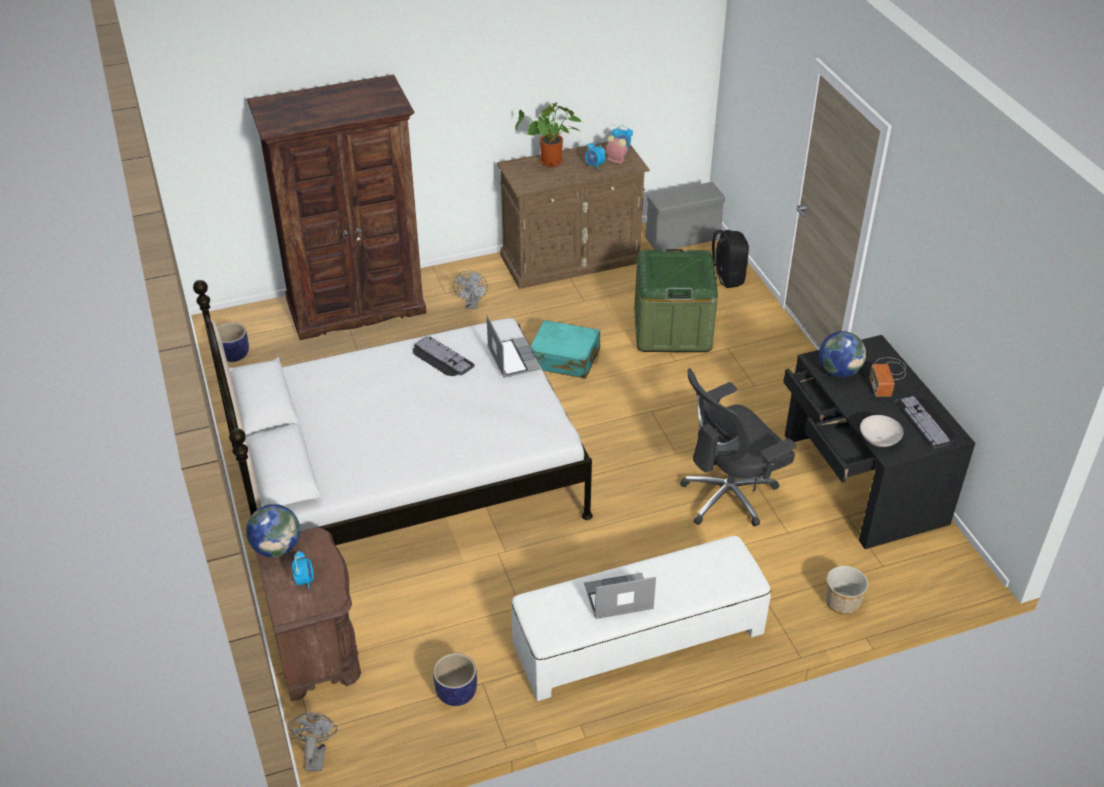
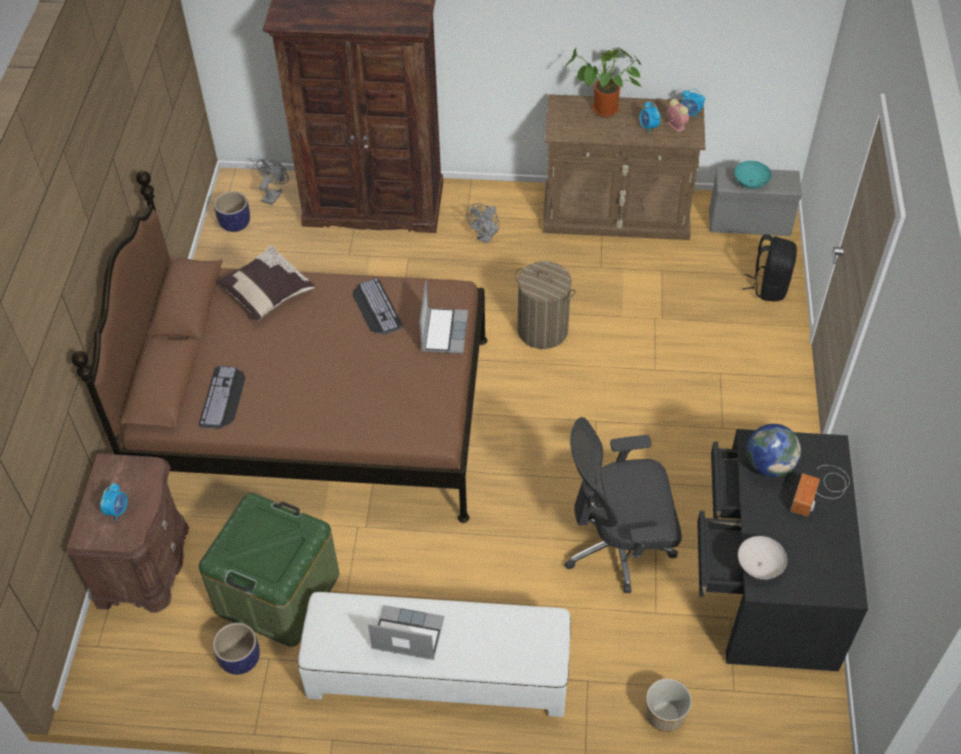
camera: 25 degrees right, 10 degrees up
white bed [193,280,593,545] -> brown bed [72,170,487,523]
globe [246,504,300,557] -> none
grey fan [288,713,337,771] -> grey fan moved to [256,159,289,205]
turquoise suitcase [530,320,600,379] -> laundry basket [515,261,576,349]
green storage box [634,249,718,352] -> green storage box moved to [199,493,339,647]
keyboard [895,396,955,448] -> keyboard moved to [199,366,246,429]
none -> pillow [216,245,315,321]
none -> turquoise bowl [734,161,771,189]

